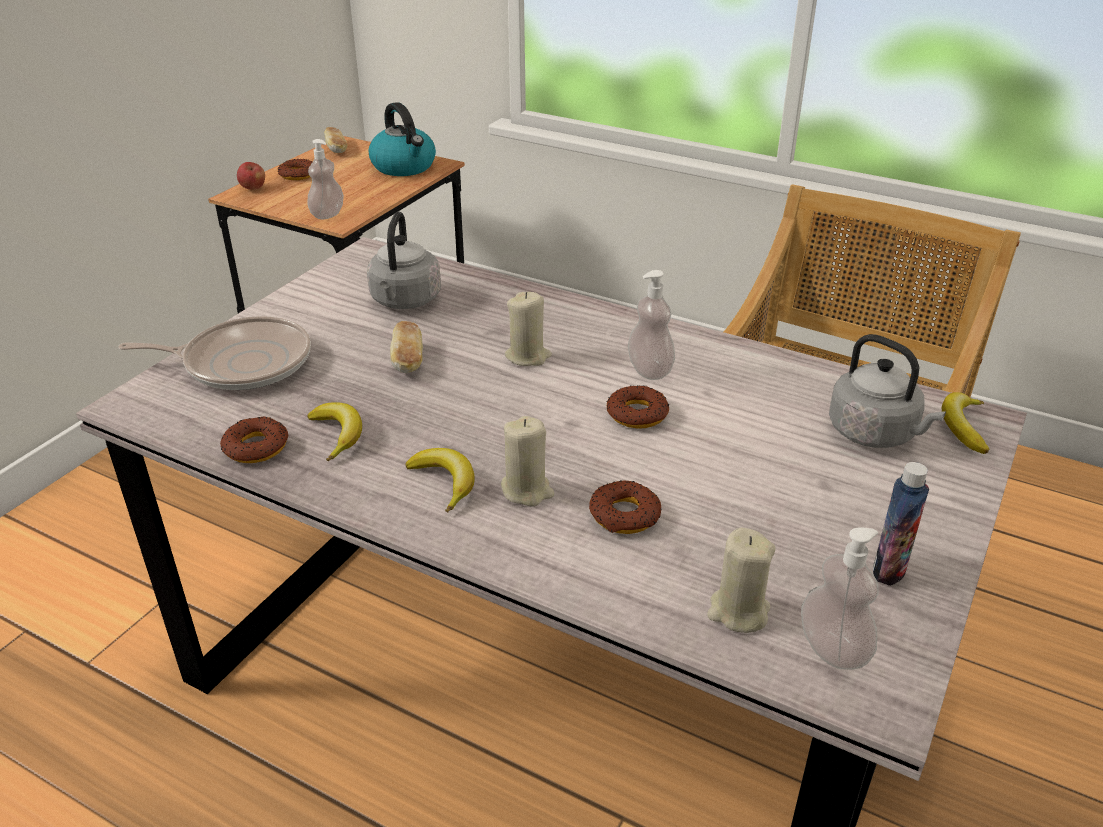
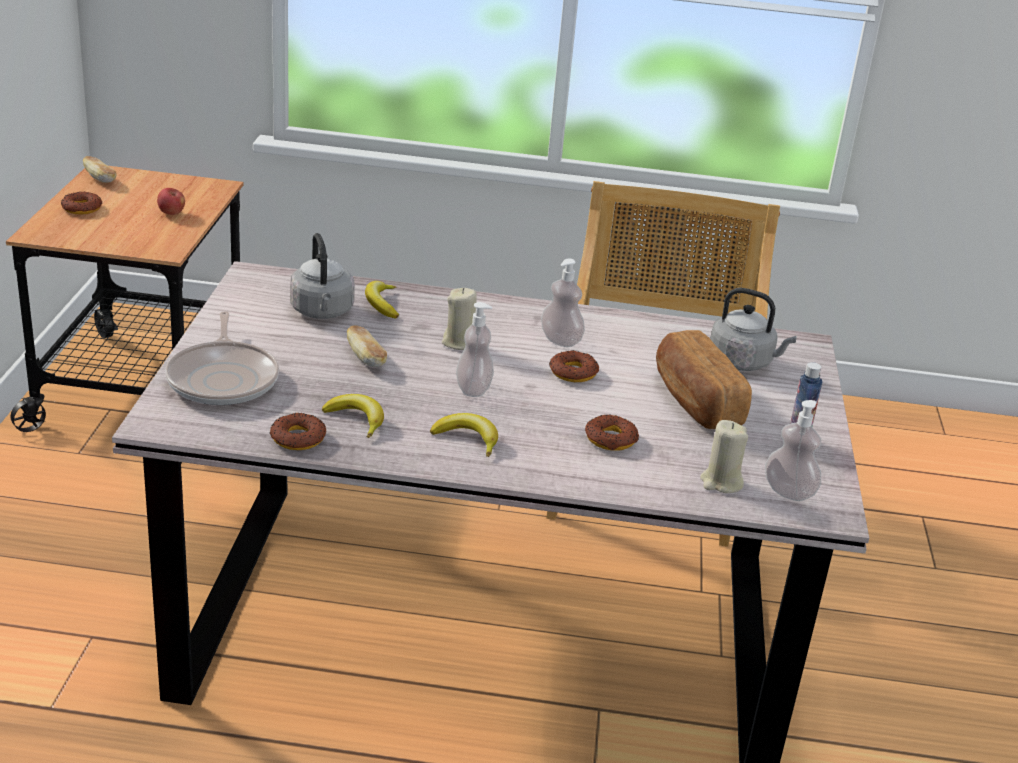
camera: 25 degrees left, 5 degrees down
frying pan [118,316,311,390] -> frying pan turned 105 degrees clockwise [165,311,279,405]
apple [237,162,265,190] -> apple moved to [157,188,185,215]
soap dispenser [307,139,344,219] -> soap dispenser moved to [456,302,494,397]
kettle [369,102,436,176] -> none
beige candle [501,416,554,507] -> none
banana [942,392,989,454] -> banana moved to [365,281,399,318]
none -> bread [656,330,752,429]

